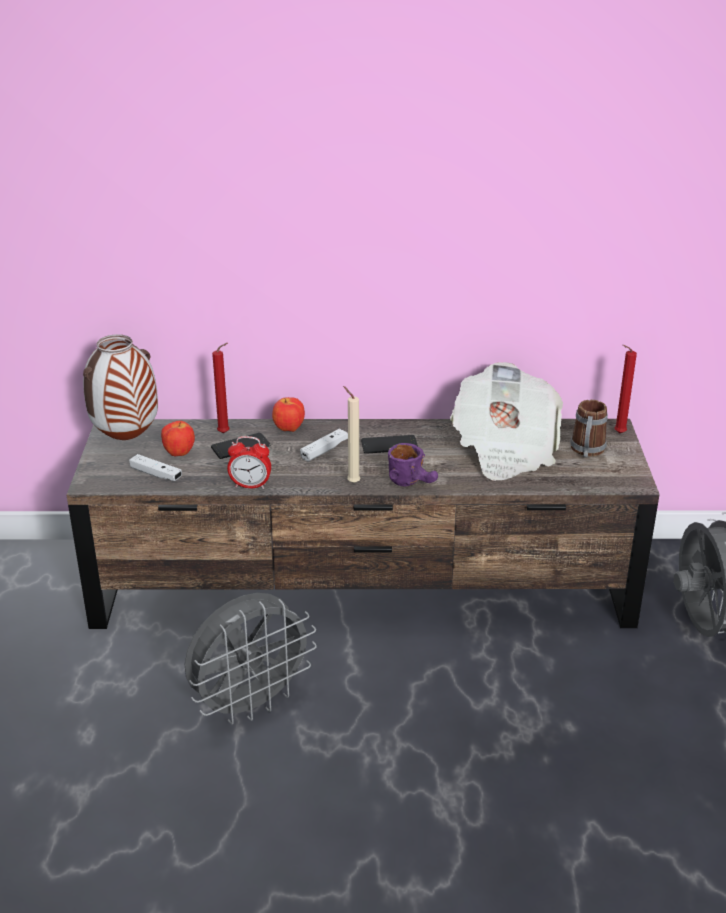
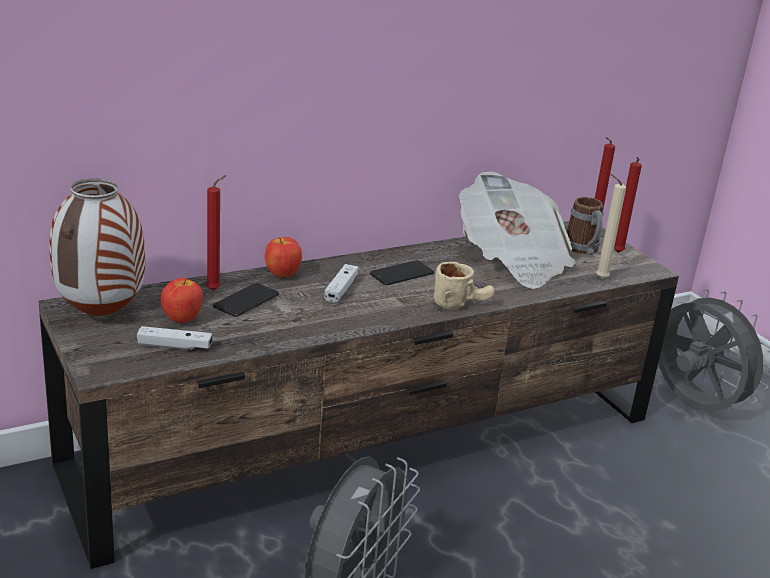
camera: 30 degrees left, 5 degrees down
alarm clock [227,436,271,489] -> none
beige candle [343,386,360,483] -> beige candle moved to [596,174,626,279]
purple mug [388,443,438,487] -> beige mug [434,262,494,310]
none -> red candle [614,157,642,253]

